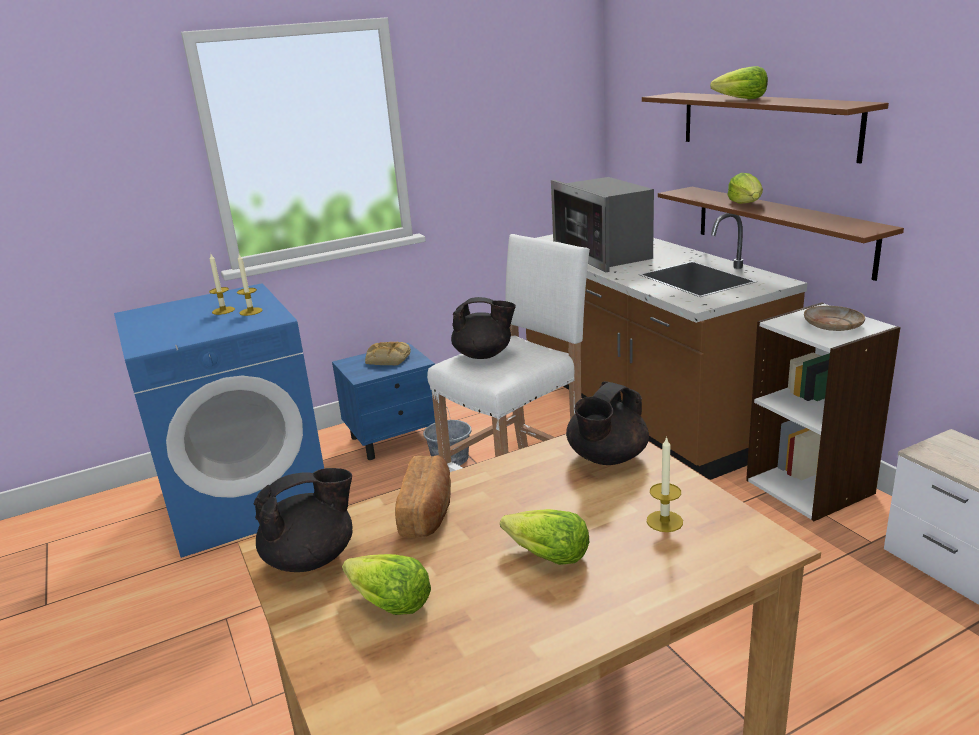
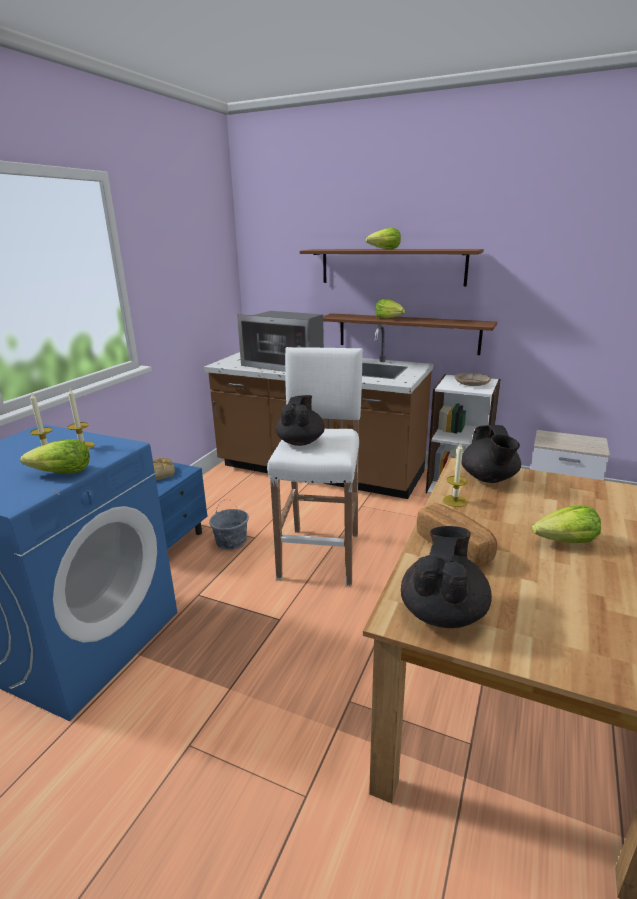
camera: 40 degrees left, 0 degrees up
lettuce [342,554,431,615] -> lettuce moved to [20,439,90,473]
black teapot [451,297,516,359] -> black teapot turned 45 degrees counterclockwise [276,395,325,446]
candle [647,436,683,532] -> candle moved to [443,443,468,507]

